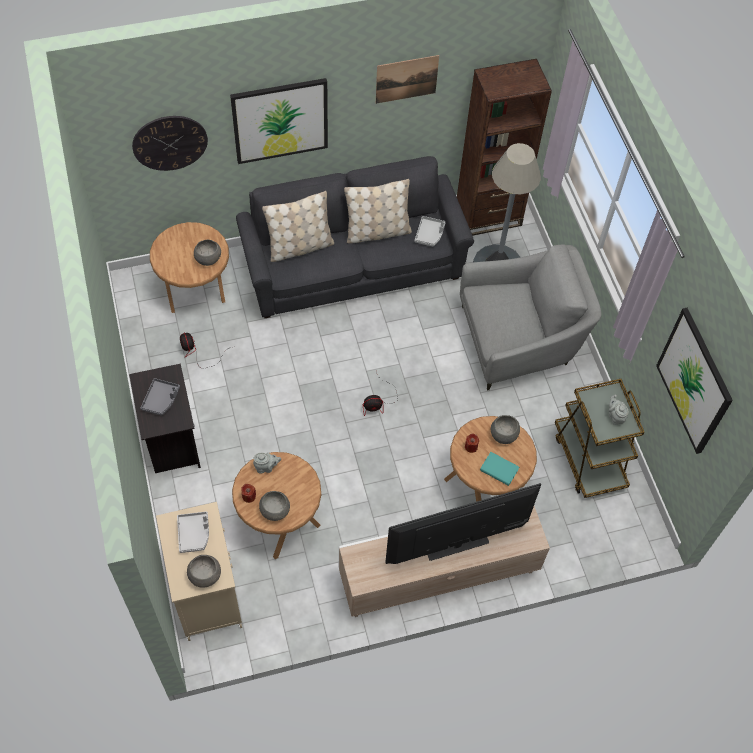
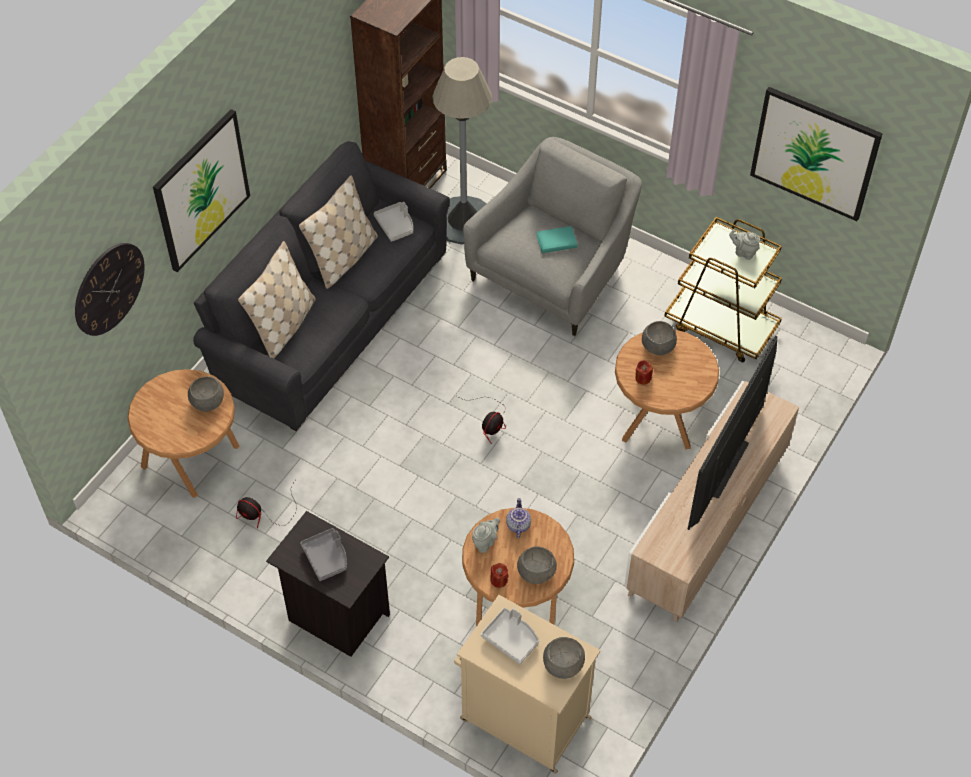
camera: 40 degrees left, 5 degrees down
picture [376,55,439,104] -> none
turquoise book [480,452,519,486] -> turquoise book moved to [536,226,577,253]
none -> teapot [506,498,531,538]

